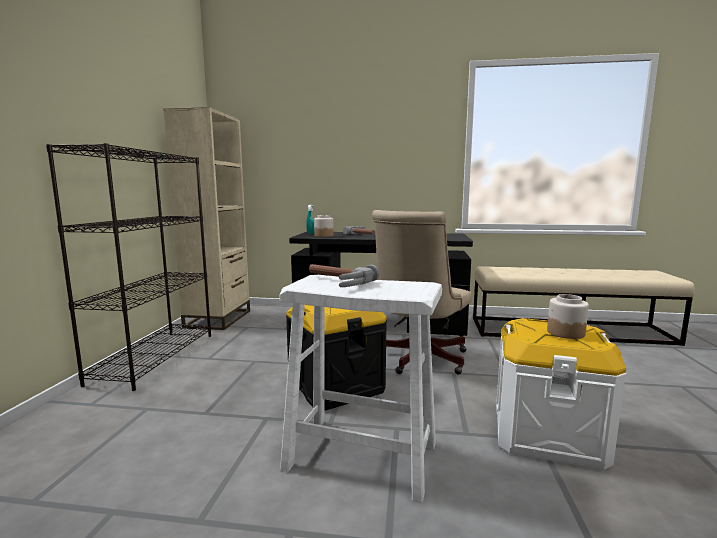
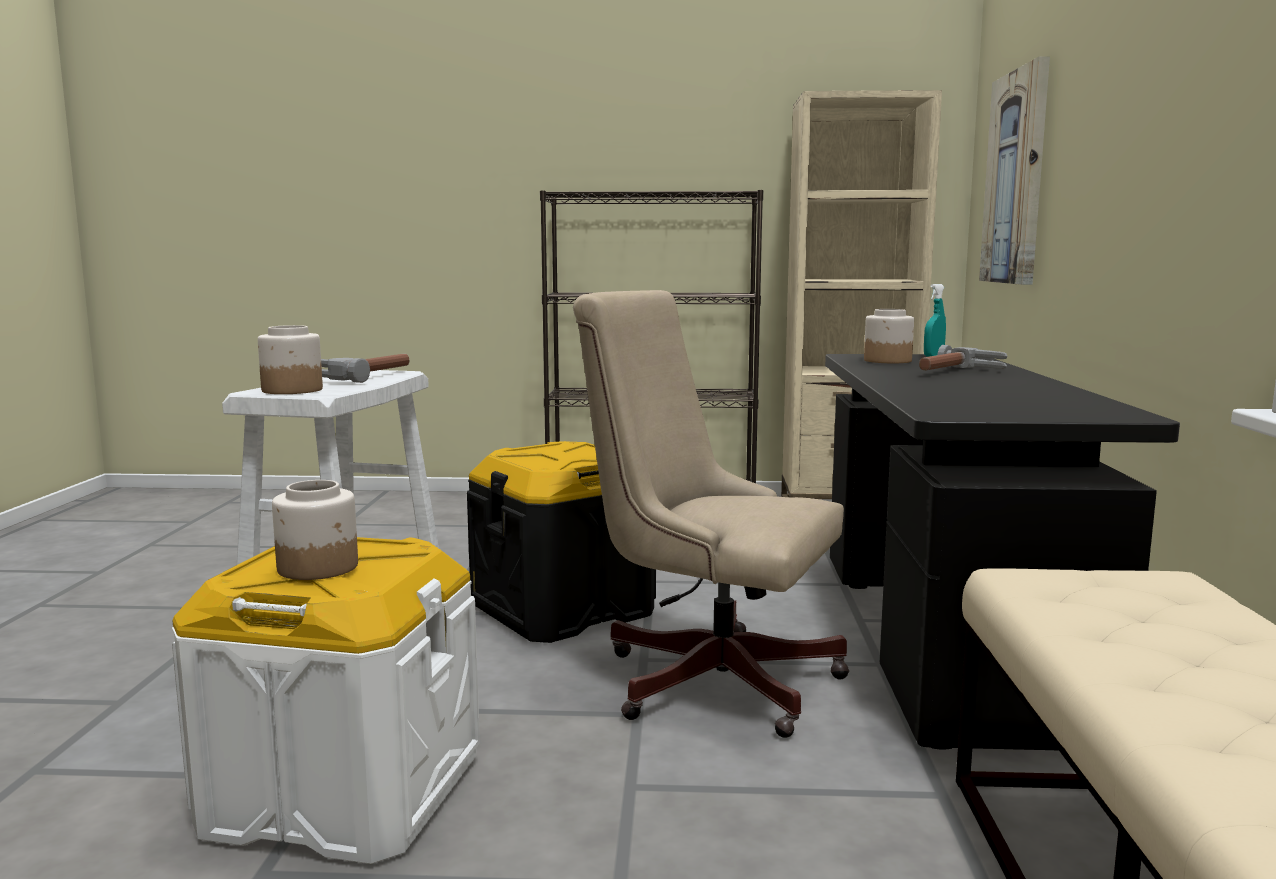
camera: 85 degrees right, 0 degrees up
none -> jar [258,325,323,394]
none -> picture [979,56,1050,285]

